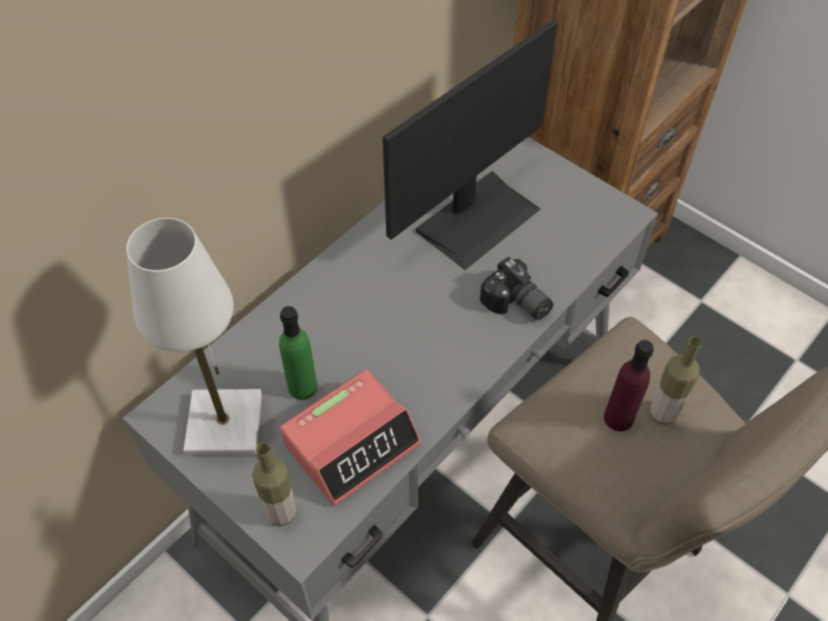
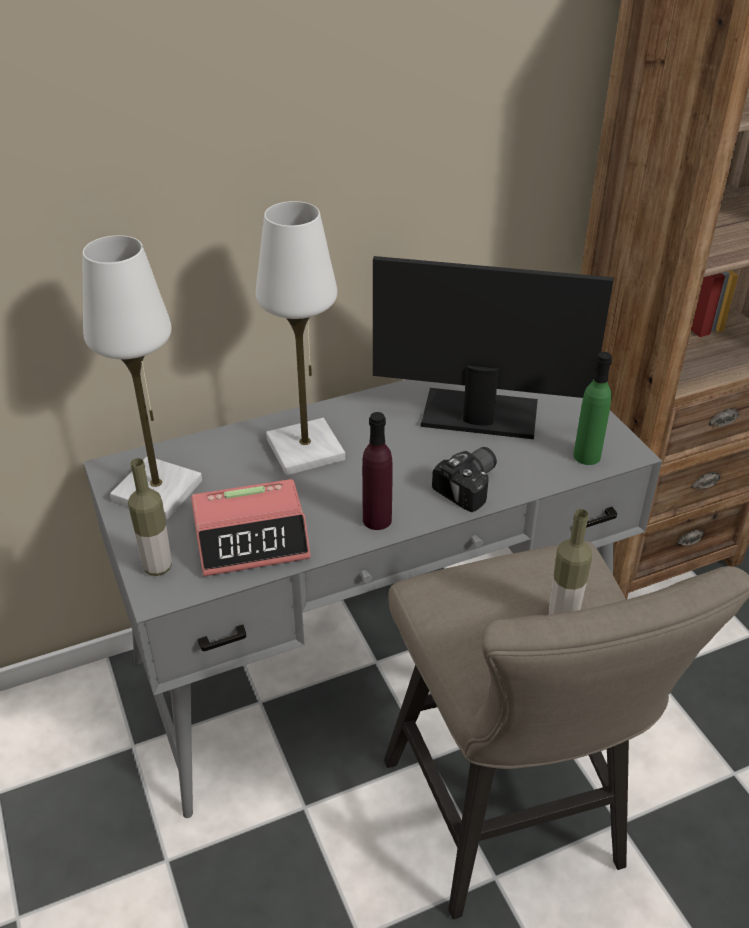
camera: 25 degrees right, 15 degrees down
green bottle [279,306,317,400] -> green bottle moved to [573,352,612,465]
monitor [383,20,558,270] -> monitor turned 150 degrees counterclockwise [373,256,613,439]
camera [480,257,553,320] -> camera turned 120 degrees counterclockwise [432,447,497,512]
purple bottle [604,340,654,431] -> purple bottle moved to [362,412,393,530]
none -> white table lamp [256,201,345,475]

